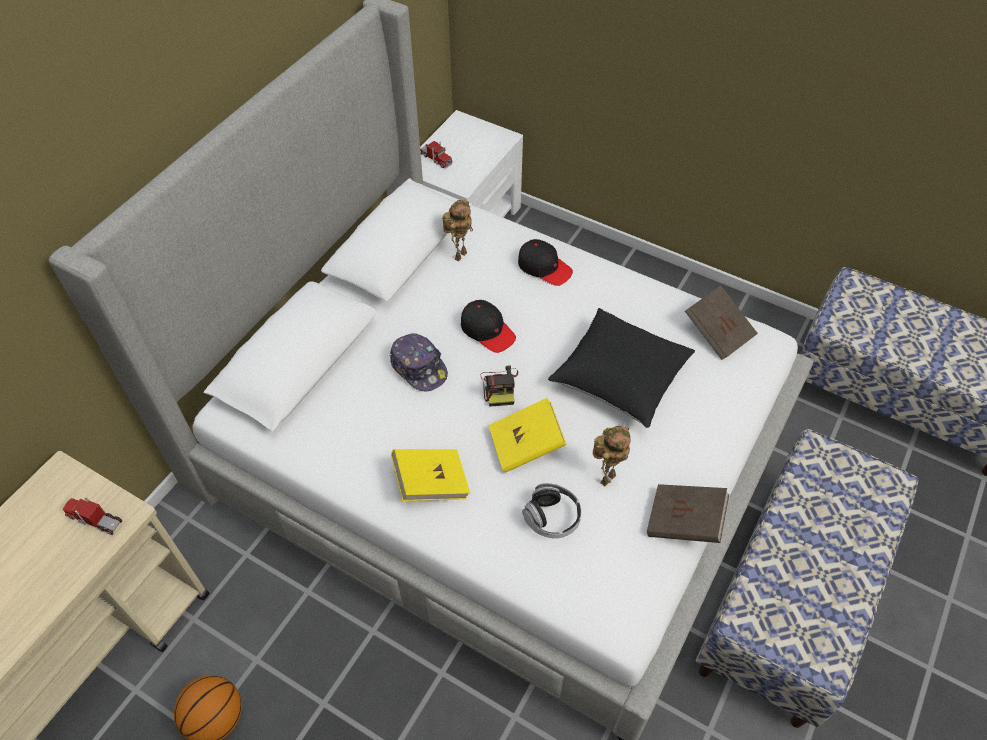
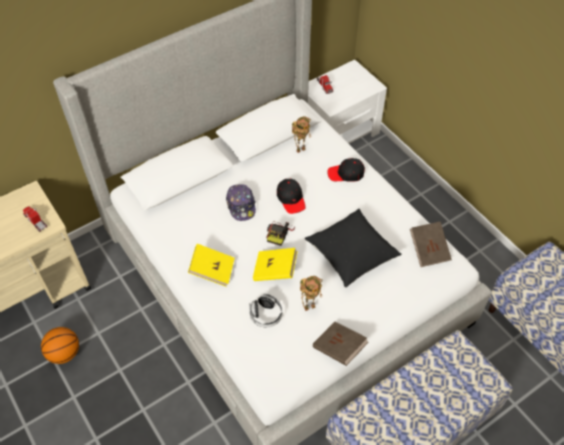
camera: 25 degrees right, 0 degrees up
black cap [518,239,573,286] -> black cap turned 120 degrees clockwise [327,158,365,182]

